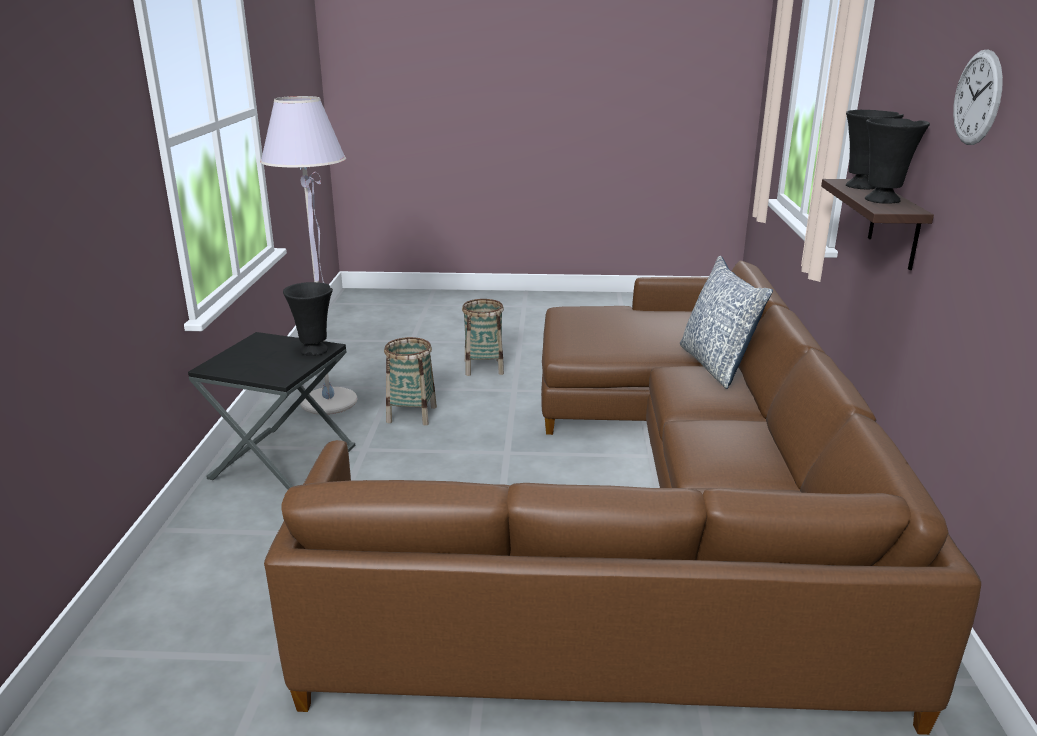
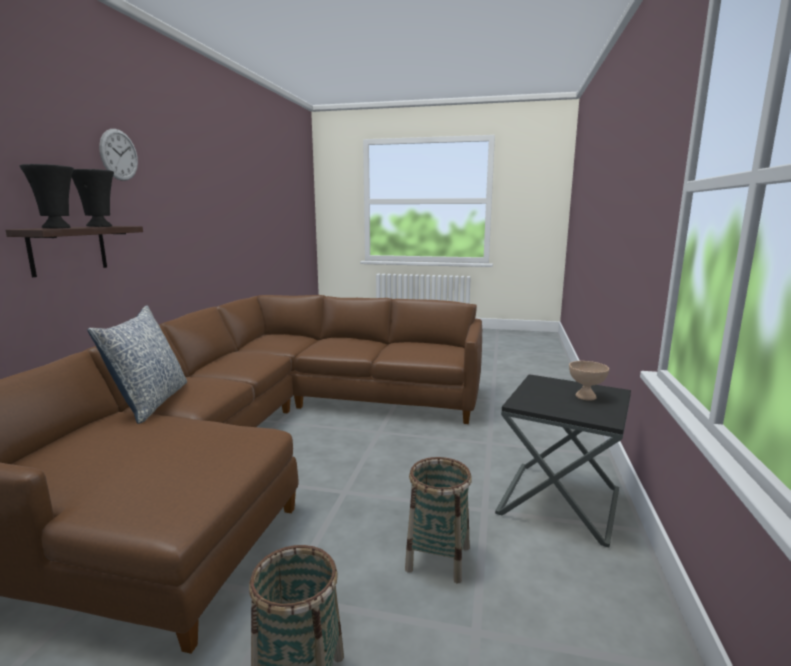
camera: 170 degrees left, 10 degrees down
grey floor lamp [260,96,357,415] -> none
black vase [283,282,333,356] -> none
none -> beige bowl [569,361,609,401]

